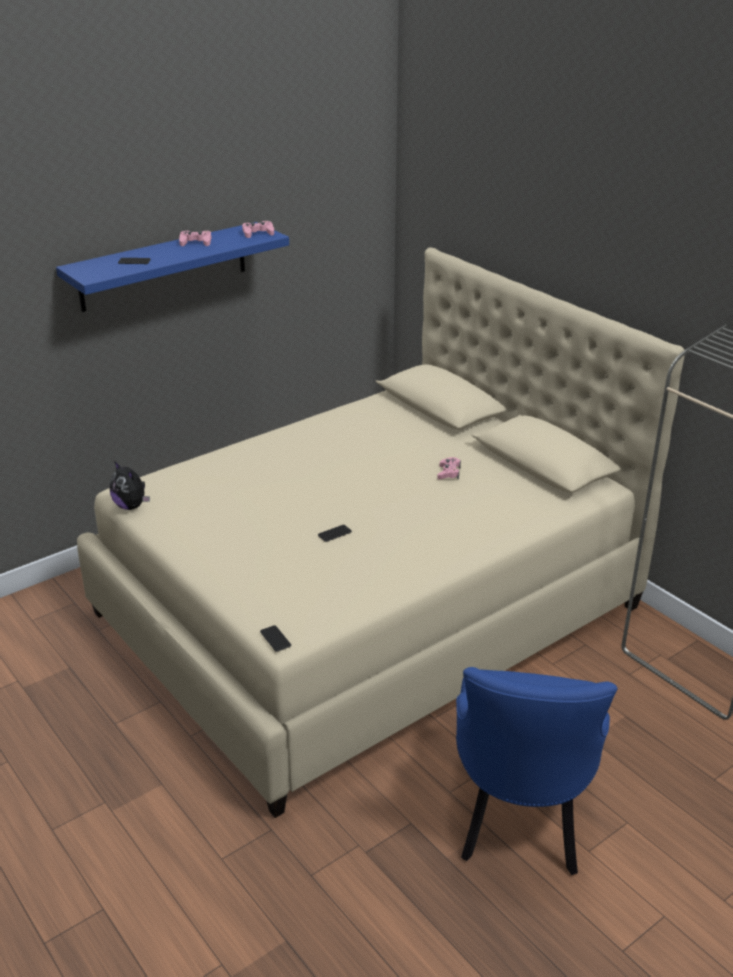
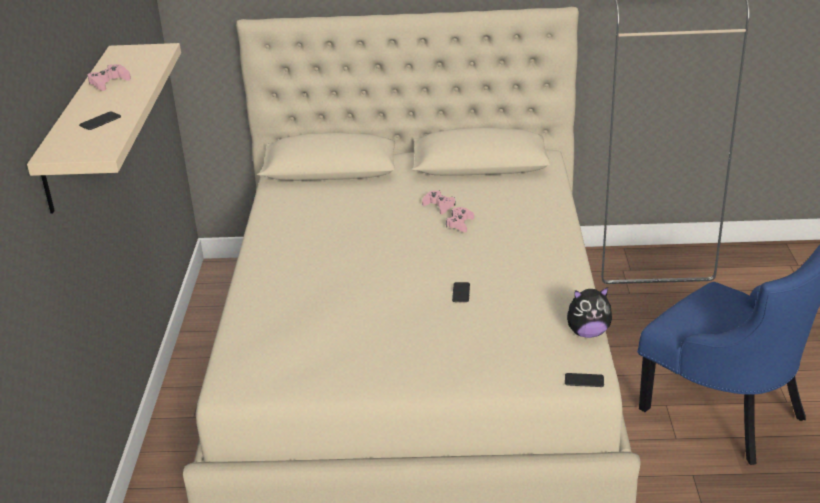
camera: 50 degrees left, 0 degrees up
blue shelf [56,222,289,312] -> beige shelf [27,43,181,213]
plush toy [110,461,150,510] -> plush toy moved to [567,287,612,338]
pink game controller [242,221,274,238] -> pink game controller moved to [446,207,474,232]

